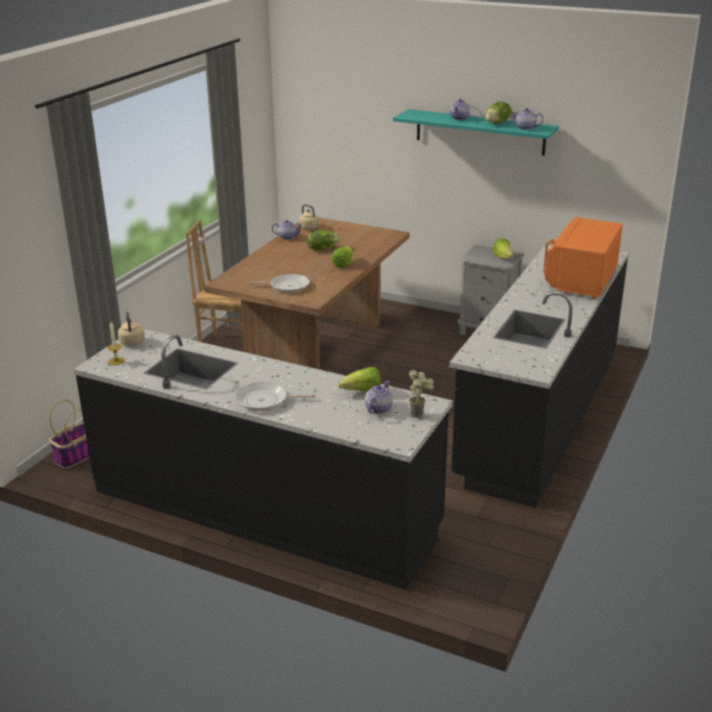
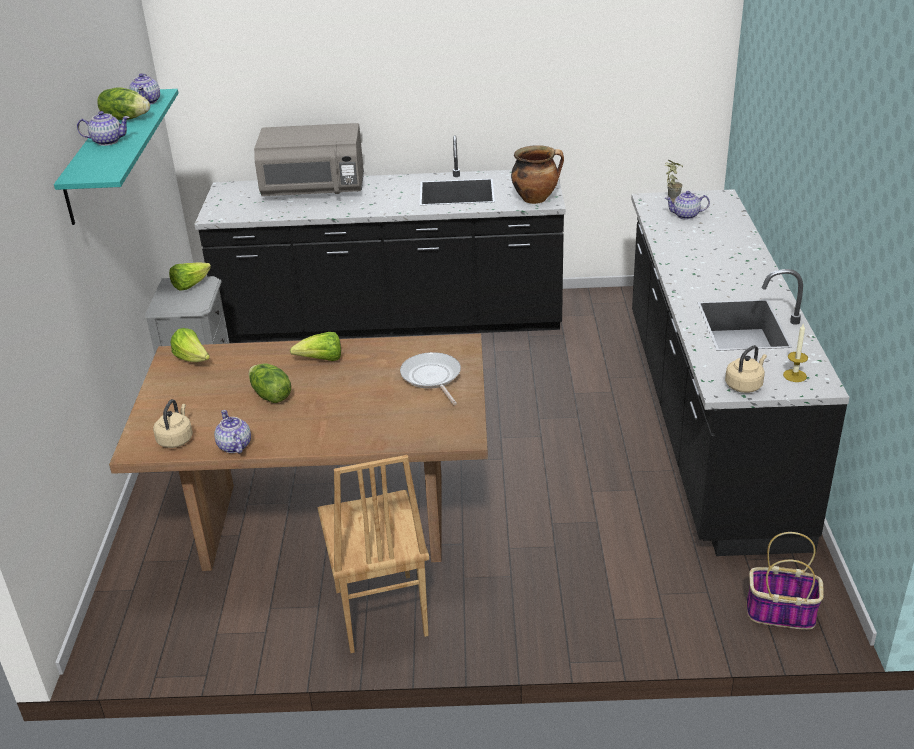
camera: 115 degrees left, 5 degrees up
frying pan [236,382,316,411] -> none
lettuce [338,367,381,391] -> lettuce moved to [170,328,210,362]
orange microwave [543,217,623,299] -> grey microwave [254,123,364,196]
none -> cooking pot [511,145,564,204]

